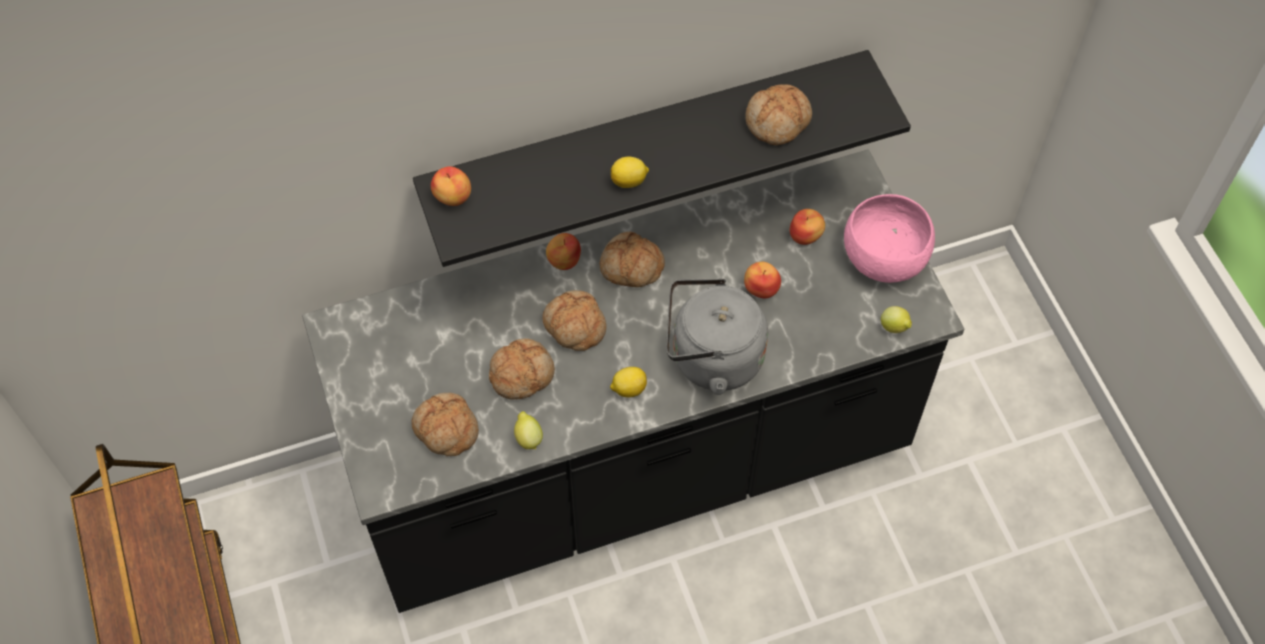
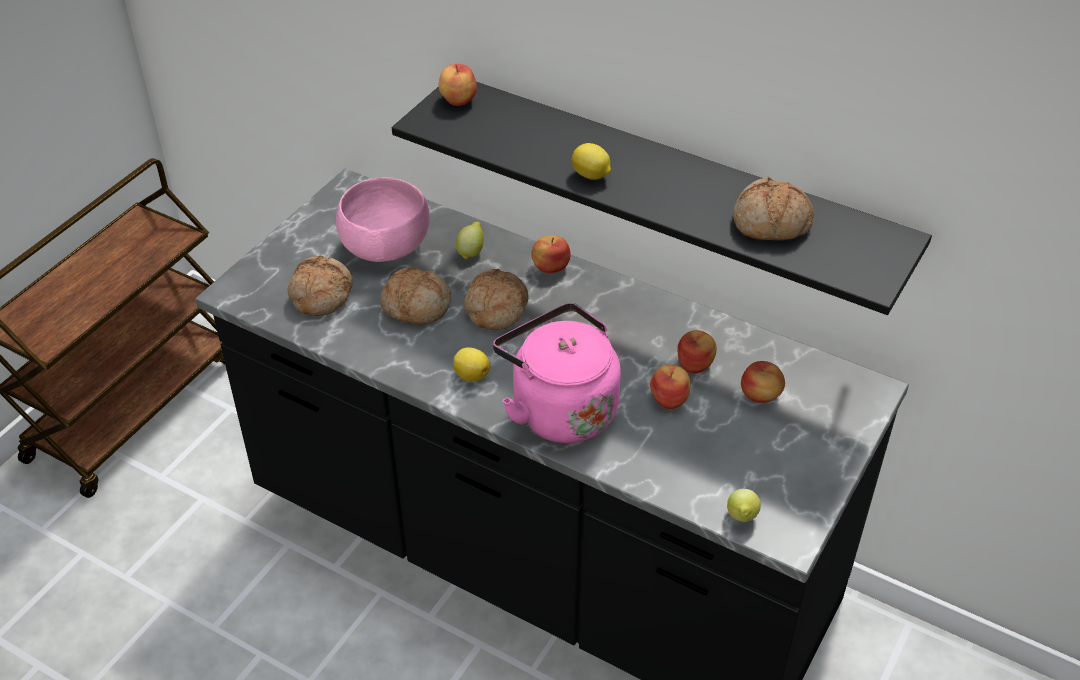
camera: 50 degrees right, 15 degrees down
lemon [514,411,543,449] -> lemon moved to [456,222,484,260]
bread [599,232,665,287] -> none
grey kettle [666,278,768,395] -> pink kettle [493,303,621,443]
pink bowl [844,194,935,283] -> pink bowl moved to [336,177,430,262]
none -> apple [677,330,717,373]

